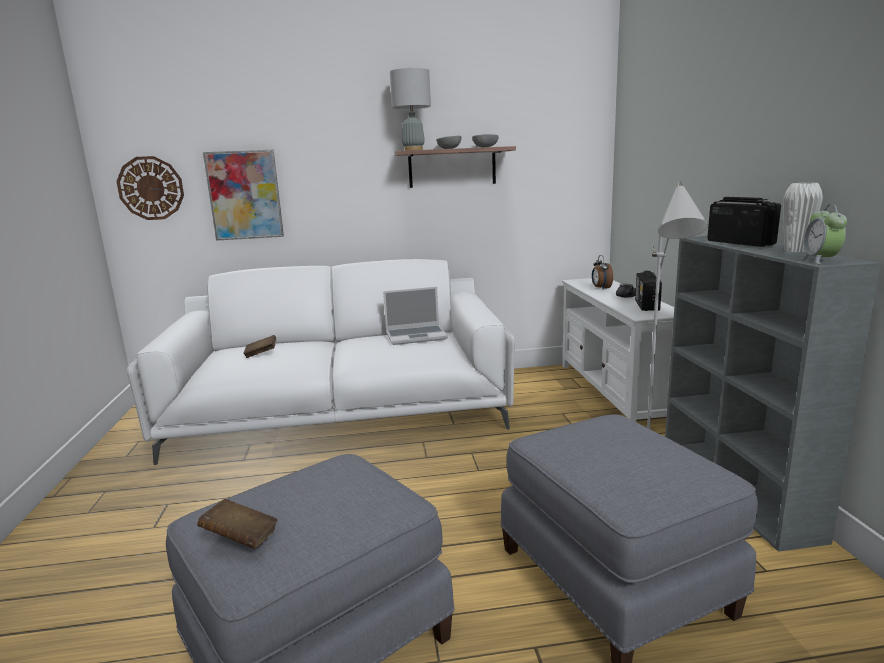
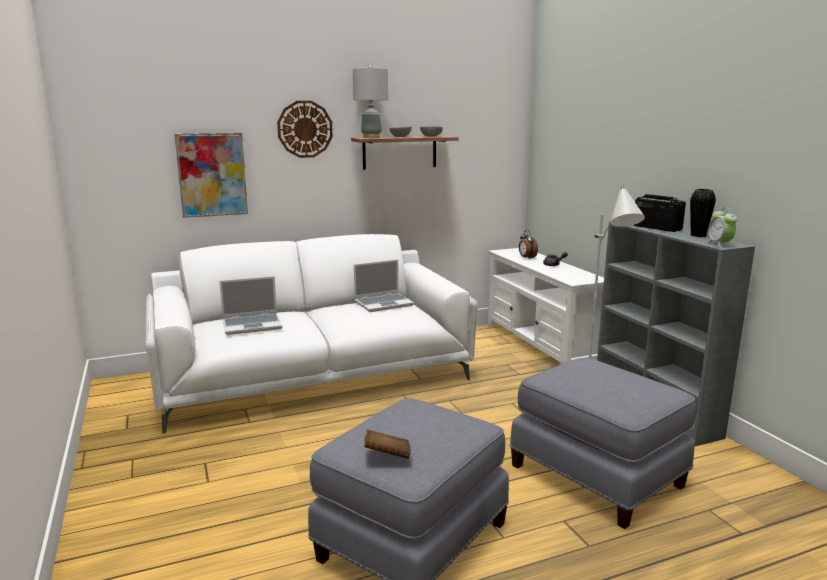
camera: 15 degrees left, 0 degrees up
wall clock [116,156,184,220] -> wall clock moved to [277,101,333,158]
brown book [243,335,276,358] -> laptop [219,276,282,335]
radio [635,271,662,311] -> none
white vase [783,183,823,252] -> black vase [690,189,716,237]

